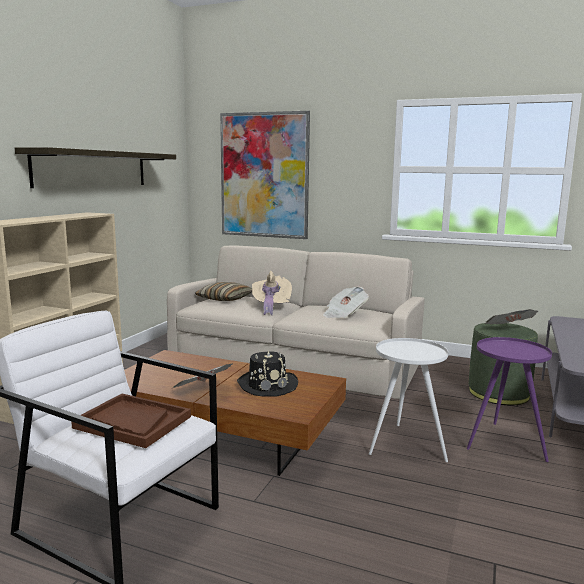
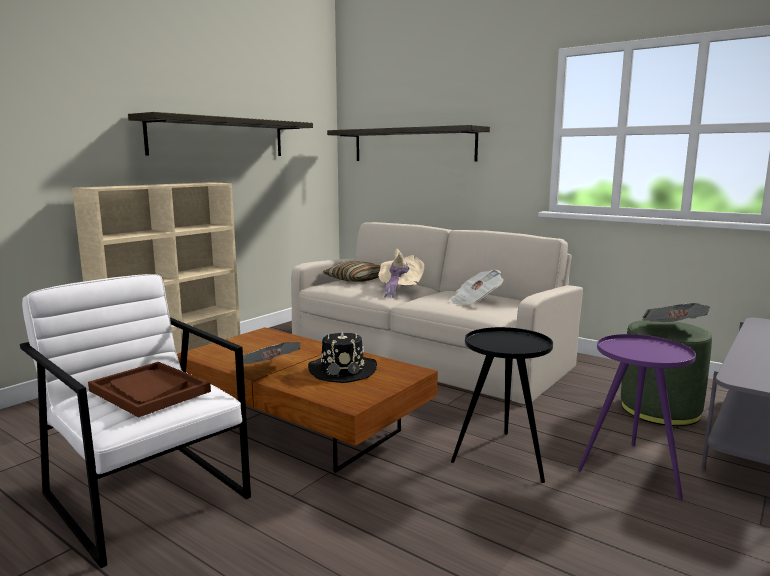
camera: 15 degrees right, 0 degrees up
picture [220,111,310,239] -> shelf [327,125,490,162]
white side table [369,338,448,462] -> black side table [451,327,553,483]

